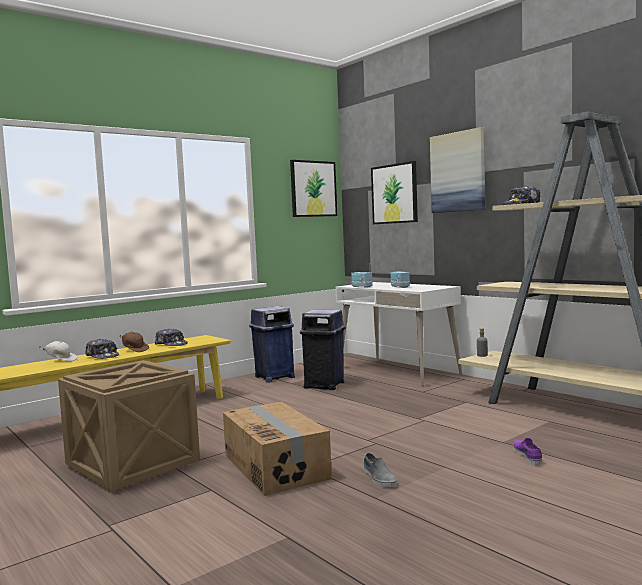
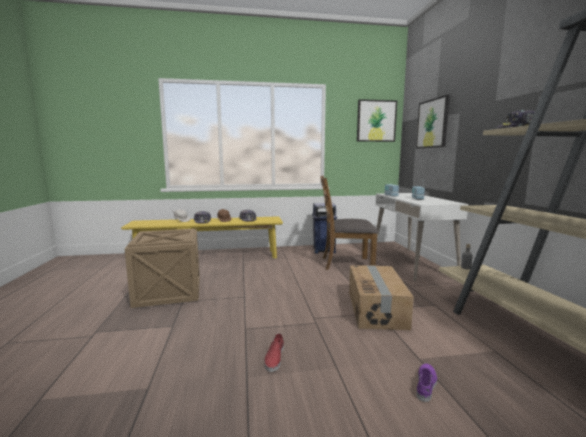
camera: 30 degrees right, 5 degrees up
cardboard box [223,402,332,496] -> cardboard box moved to [349,265,414,330]
blue trash can [300,310,346,390] -> brown chair [320,176,378,270]
grey shoe [364,453,397,487] -> red shoe [264,333,284,372]
picture [430,127,485,213] -> none

